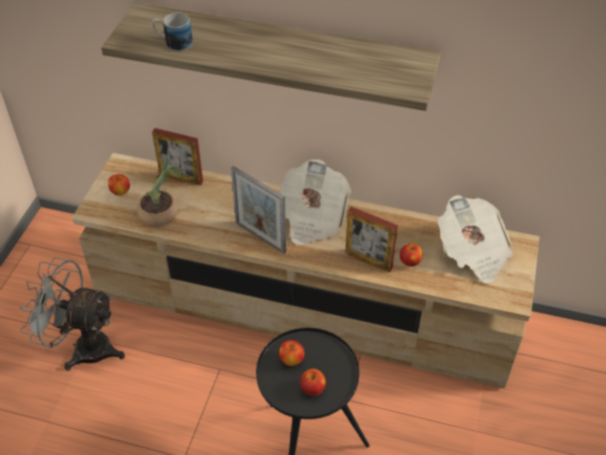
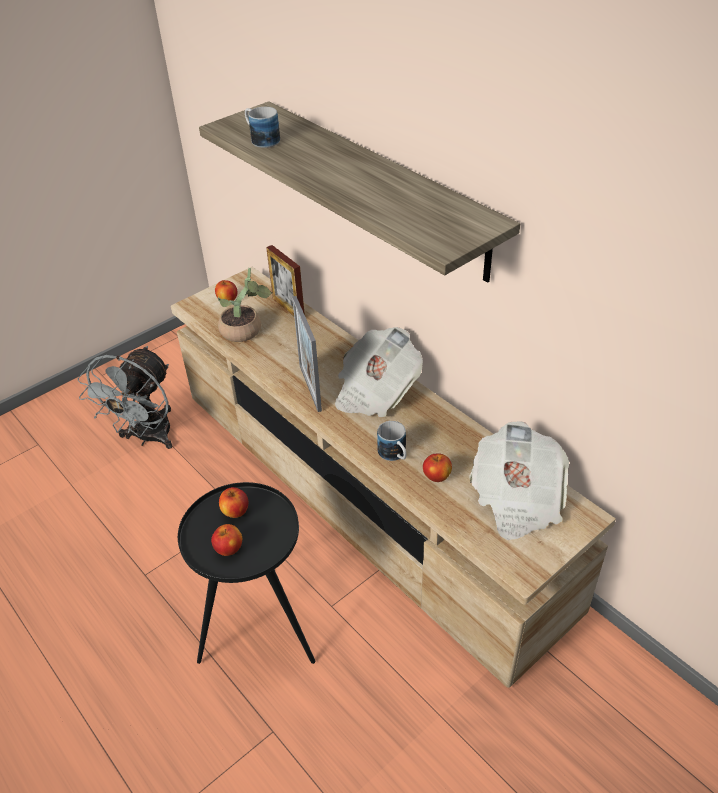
camera: 35 degrees right, 5 degrees down
grey fan [19,257,125,371] -> grey fan turned 120 degrees counterclockwise [78,346,172,449]
picture frame [345,207,398,272] -> mug [377,421,406,461]

